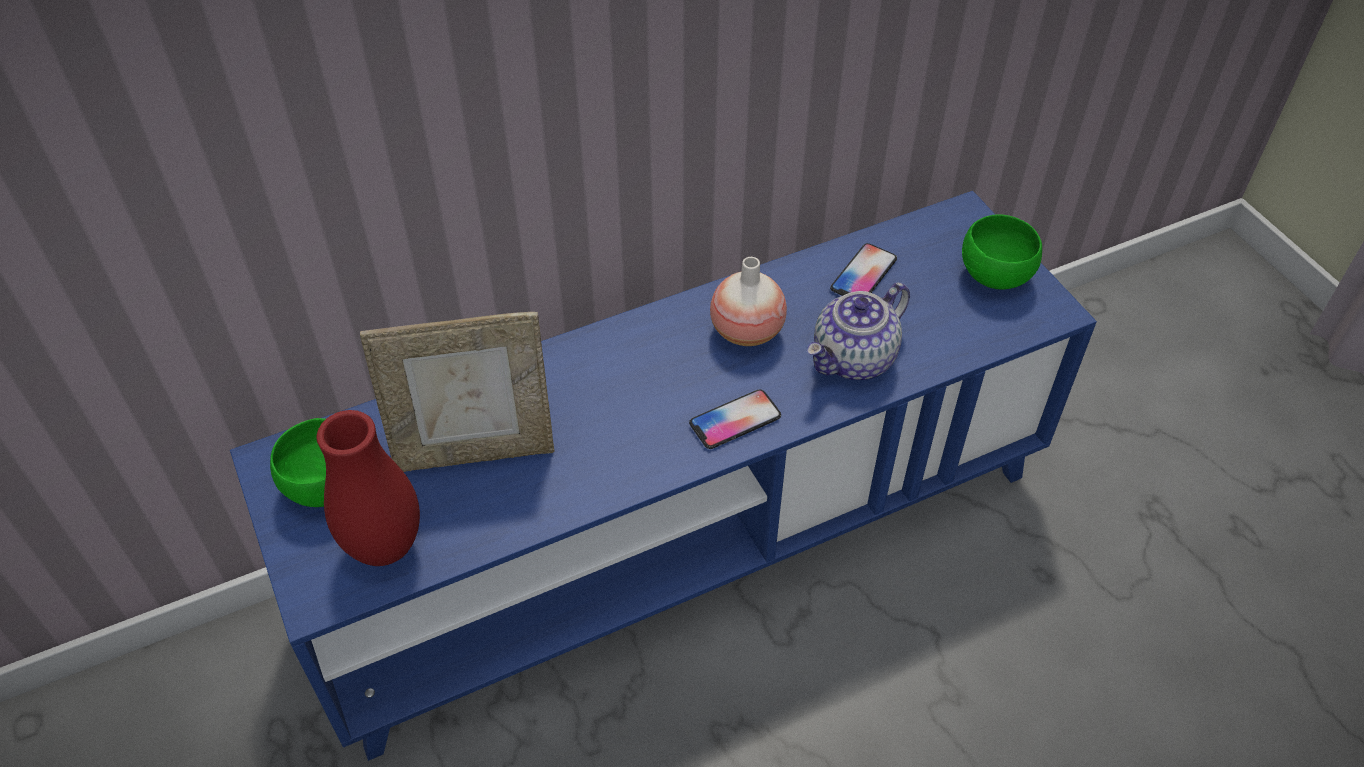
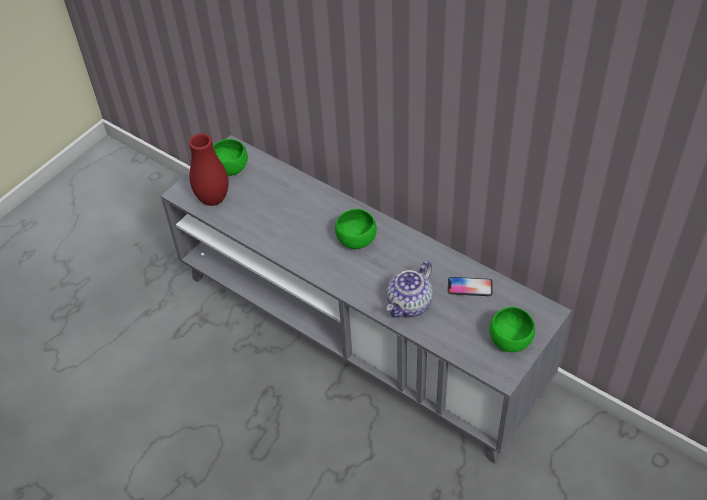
camera: 65 degrees right, 0 degrees up
blue tv stand [230,191,1097,761] -> grey tv stand [161,135,572,463]
picture frame [360,312,554,472] -> none
phone [689,389,781,449] -> none
vase [710,257,787,346] -> none
teapot [807,282,910,380] -> teapot turned 75 degrees counterclockwise [386,261,433,318]
none -> green bowl [335,209,377,249]

